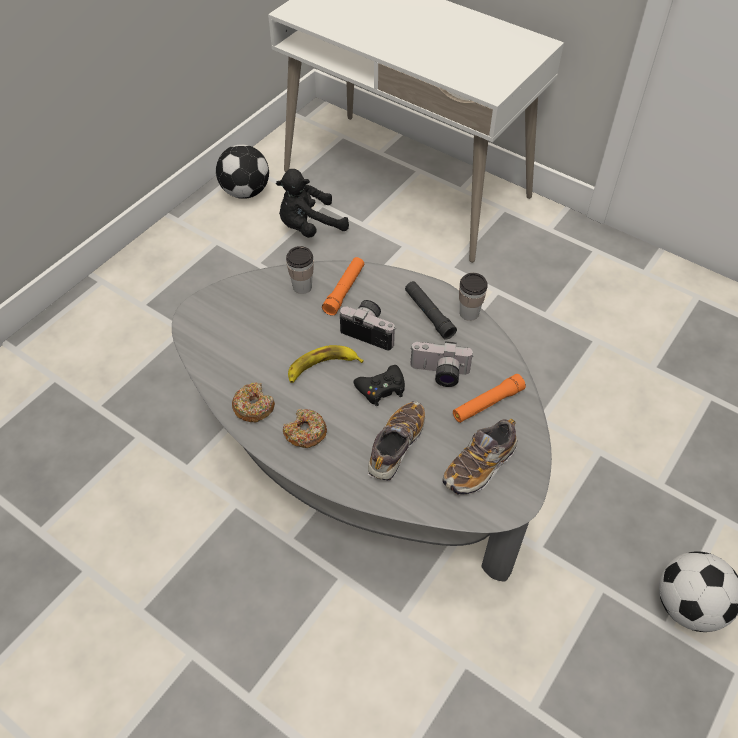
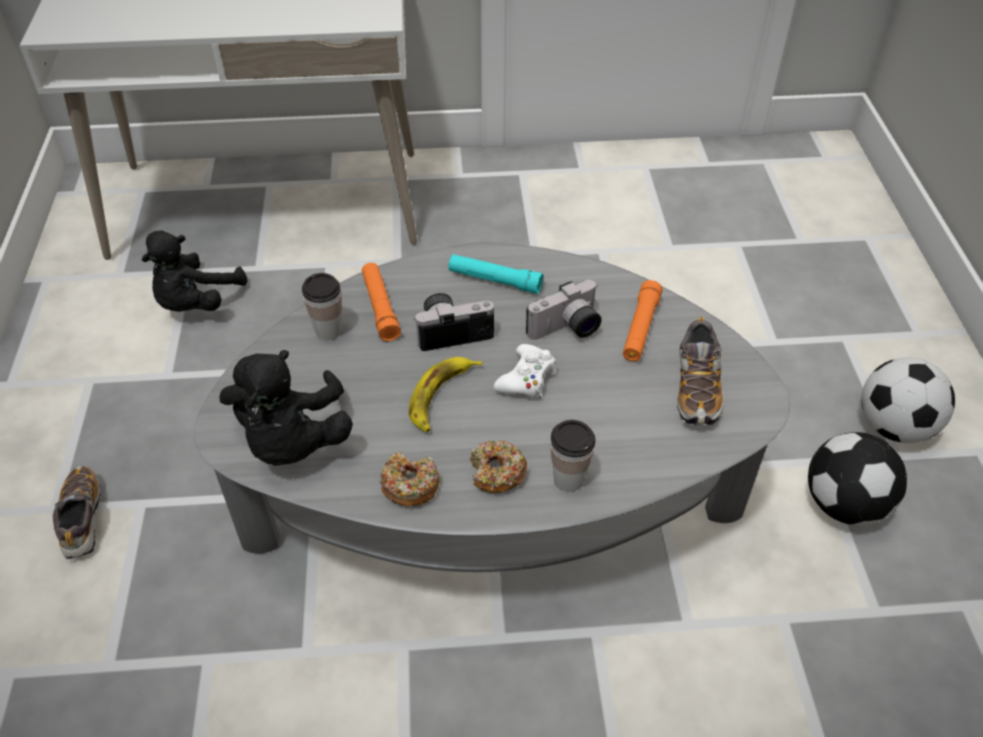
camera: 40 degrees left, 5 degrees down
football [216,144,269,199] -> football moved to [808,432,907,525]
black game controller [353,365,405,406] -> white game controller [493,344,556,399]
shoe [368,401,425,481] -> shoe moved to [53,466,101,560]
black flashlight [405,281,457,340] -> turquoise flashlight [448,254,543,294]
cup [459,273,488,321] -> cup moved to [550,420,596,492]
none -> black plush toy [219,350,353,465]

